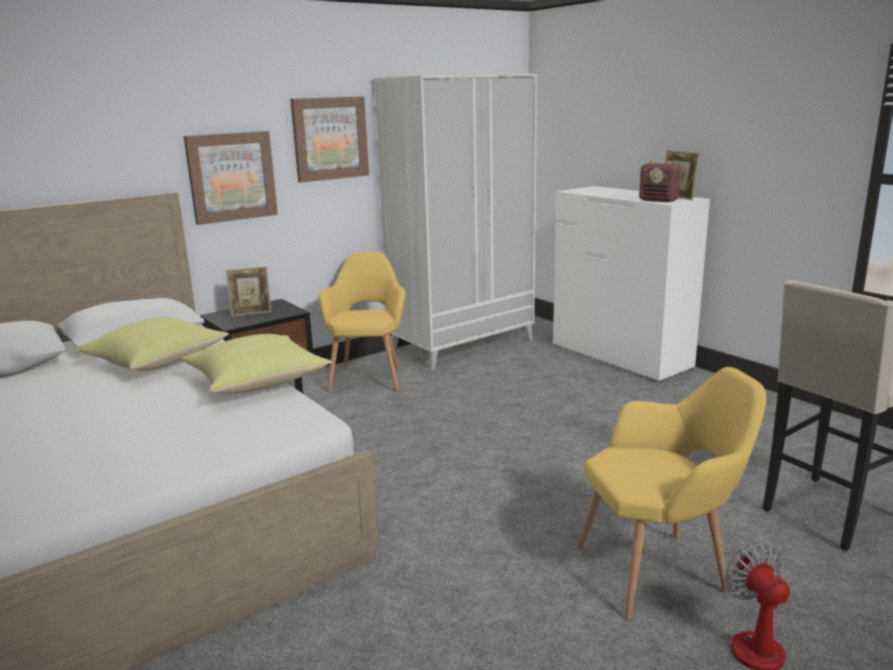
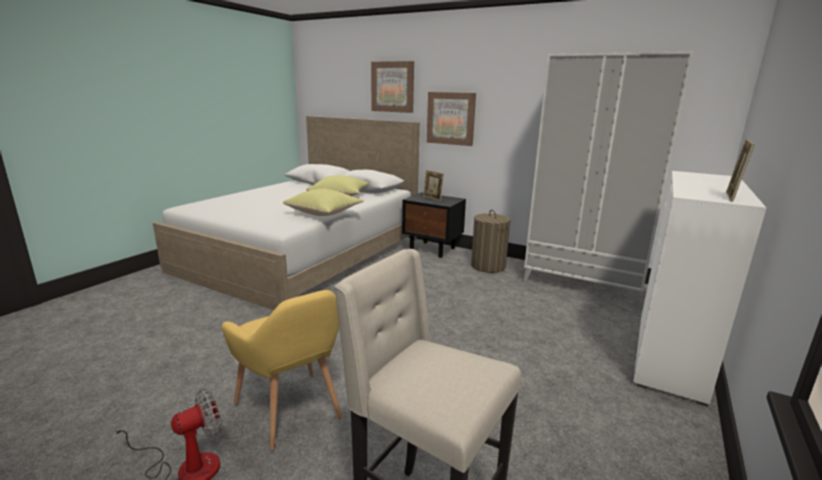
camera: 65 degrees right, 0 degrees up
picture [290,96,369,183] -> picture moved to [371,61,414,113]
yellow armchair [319,252,406,392] -> laundry basket [471,210,511,273]
radio [639,161,681,202] -> none

